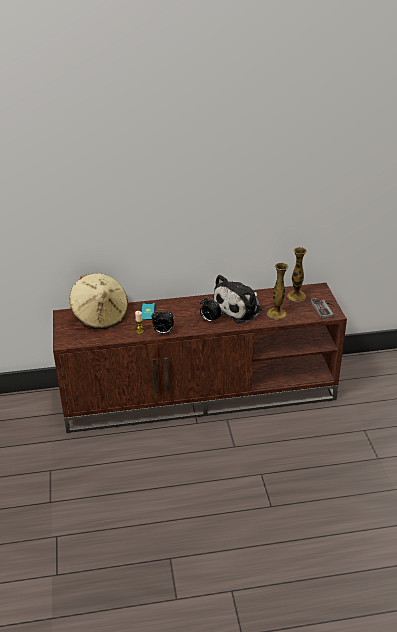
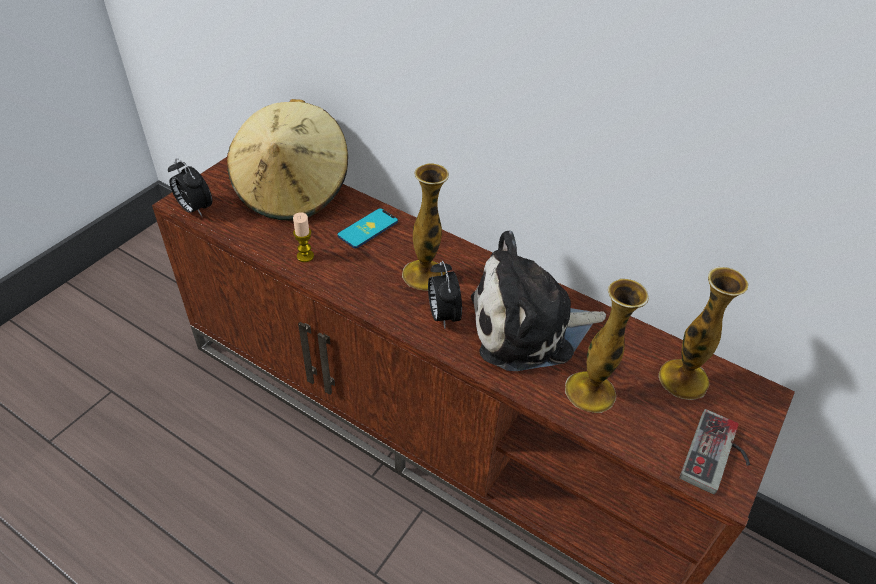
camera: 40 degrees right, 10 degrees up
alarm clock [151,309,174,334] -> alarm clock moved to [168,158,212,217]
none -> vase [402,164,449,291]

